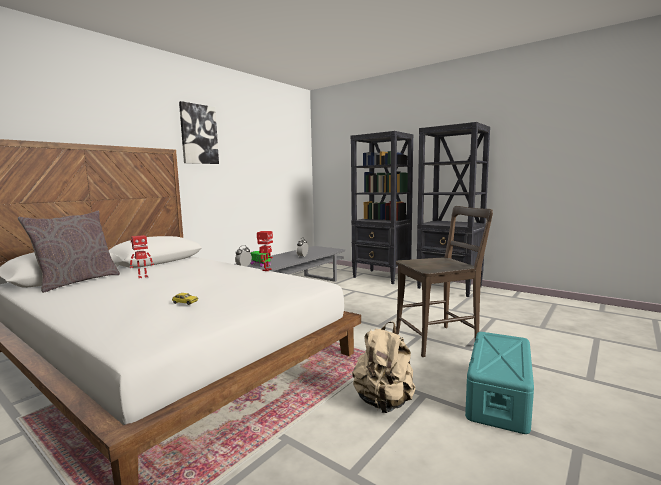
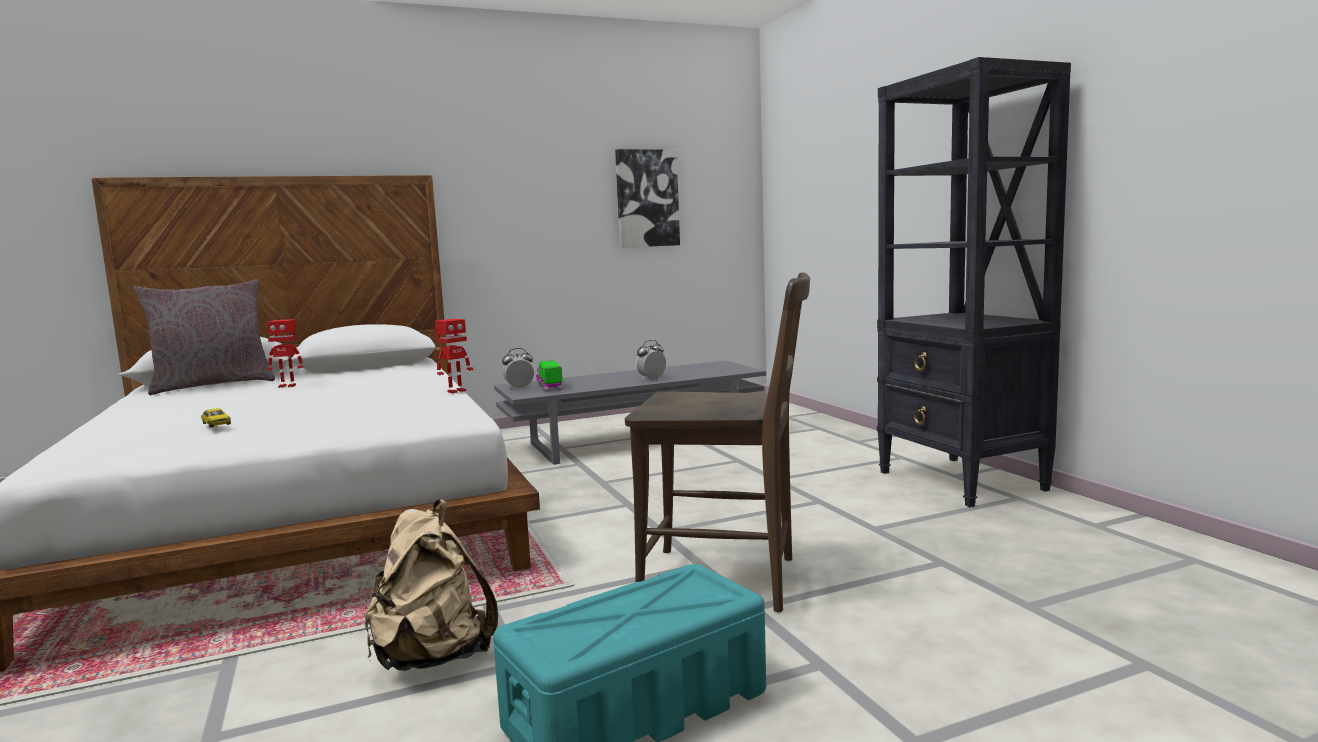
camera: 30 degrees right, 0 degrees up
picture [179,101,219,164] -> picture moved to [615,149,680,248]
black bookcase [351,131,413,284] -> none

